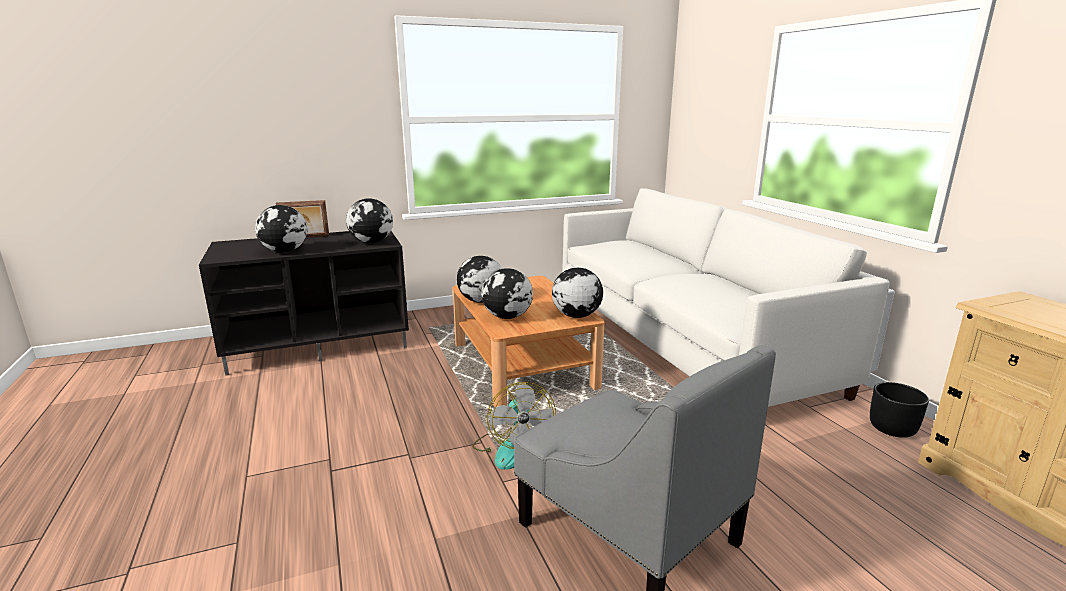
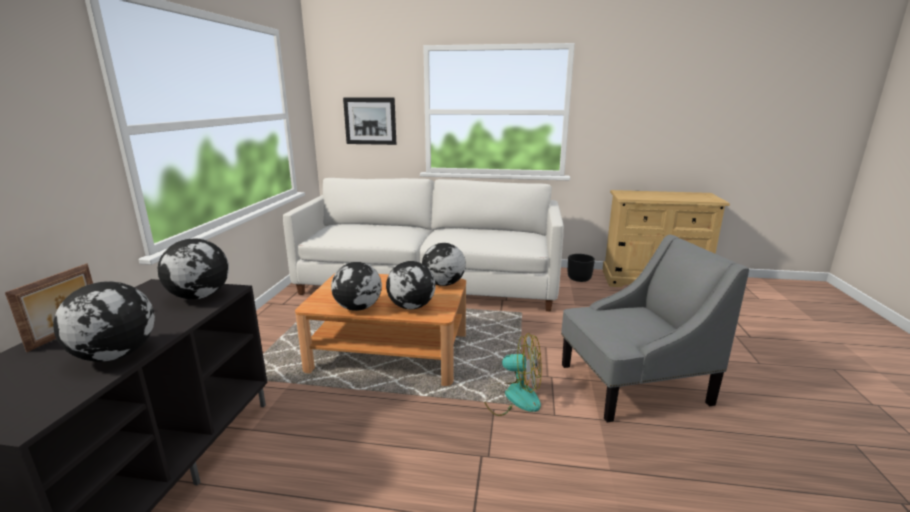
camera: 60 degrees left, 0 degrees up
none -> picture [343,97,396,145]

